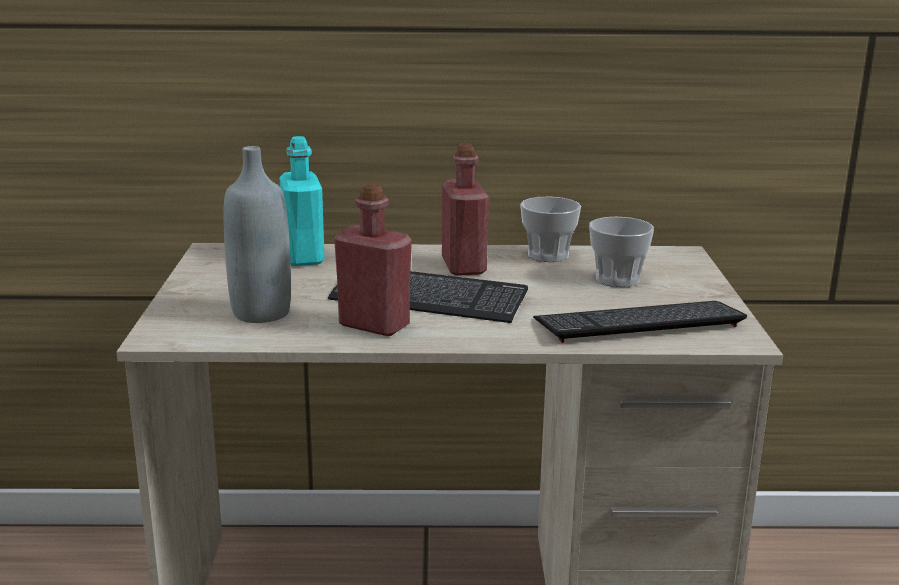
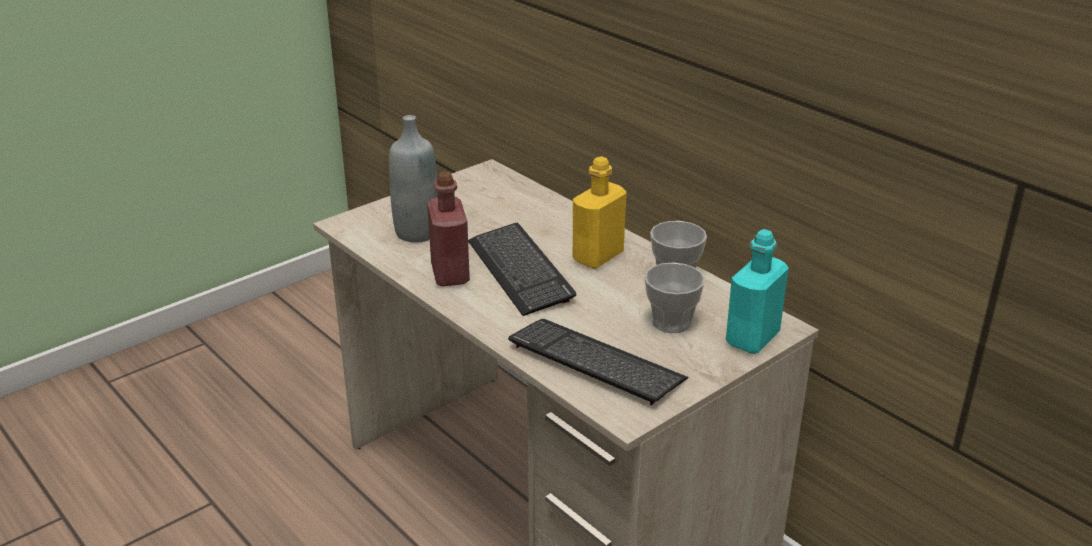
camera: 50 degrees right, 10 degrees up
turquoise bottle [279,136,325,266] -> turquoise bottle moved to [726,229,789,354]
red bottle [442,143,489,276] -> yellow bottle [573,156,627,269]

